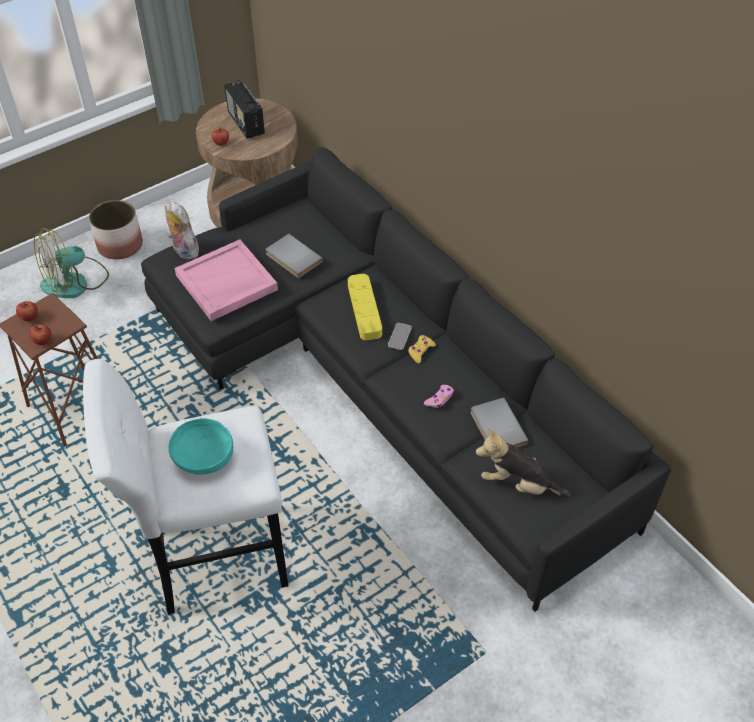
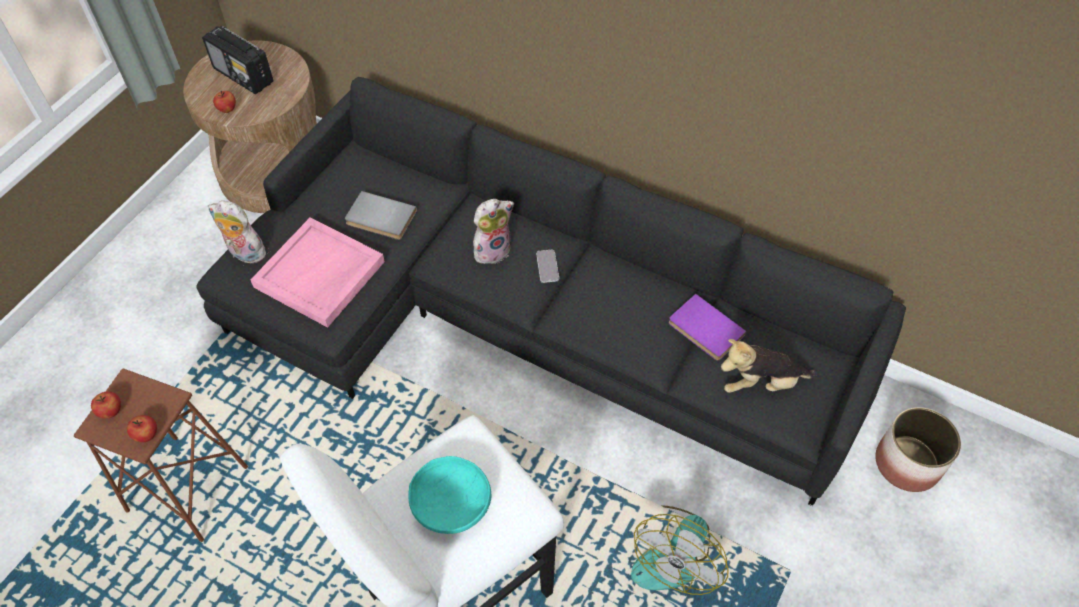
camera: 25 degrees left, 5 degrees up
fan [34,228,109,298] -> fan moved to [631,506,729,595]
planter [89,200,143,259] -> planter moved to [875,407,961,492]
yellow tray [348,274,382,340] -> plush toy [473,199,514,267]
yellow game controller [408,335,436,363] -> none
pink game controller [424,385,454,408] -> none
grey book [471,397,529,447] -> purple book [669,294,746,361]

